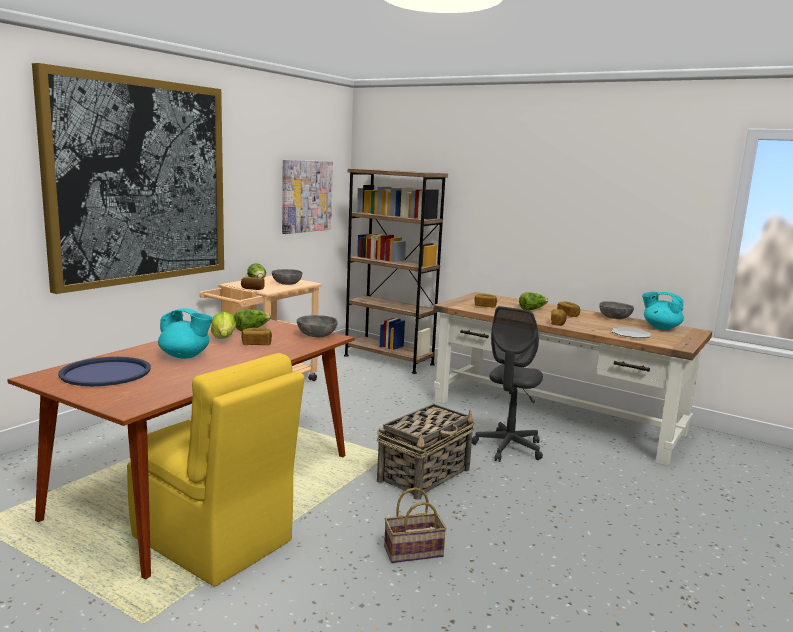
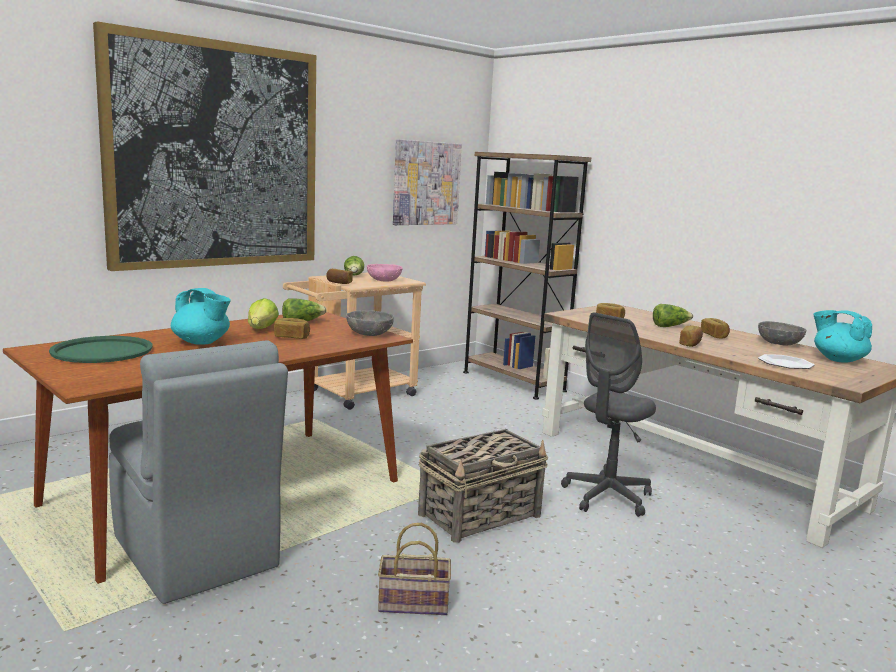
camera: 15 degrees right, 0 degrees up
blue tray [58,357,151,386] -> green tray [49,336,153,363]
yellow chair [127,353,305,586] -> grey chair [109,340,288,604]
grey bowl [272,269,303,285] -> pink bowl [367,264,402,281]

